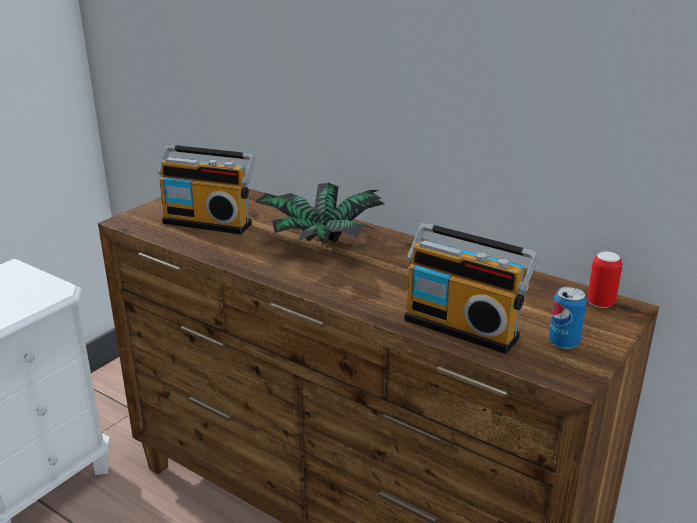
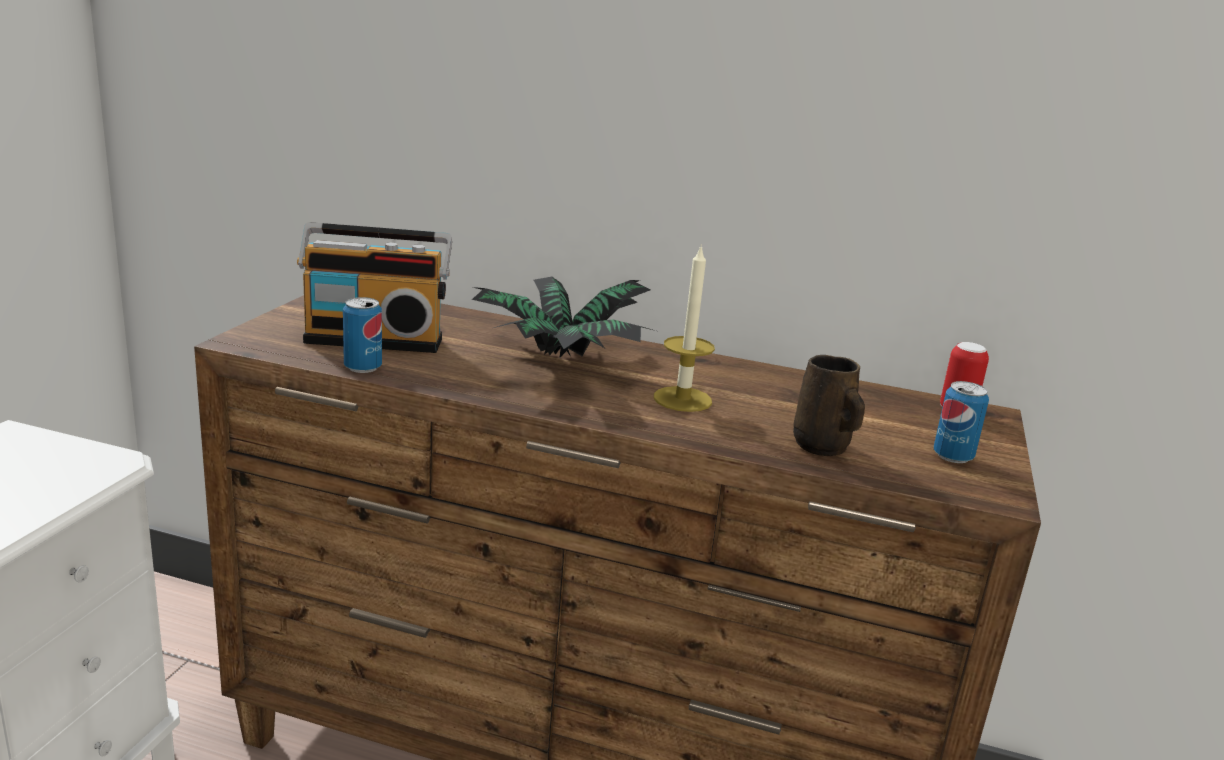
camera: 20 degrees left, 5 degrees down
radio [404,223,539,354] -> brown mug [793,355,865,456]
none -> can [343,297,382,373]
none -> candle [654,244,715,412]

